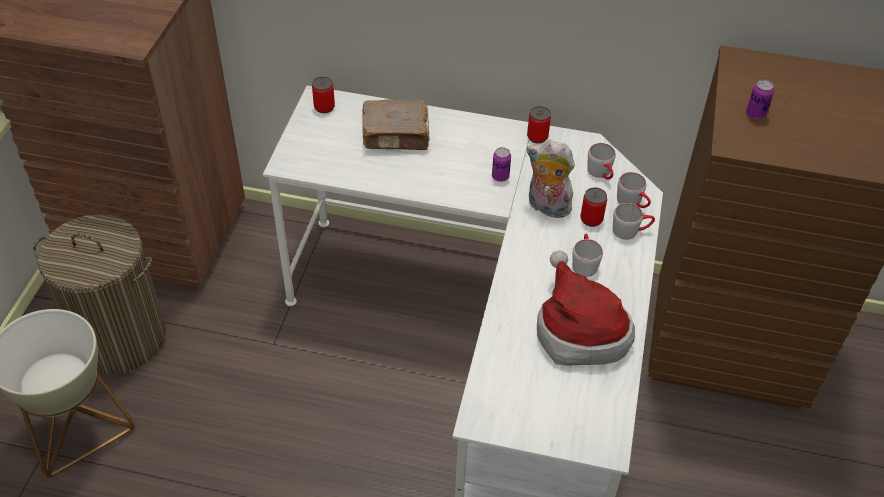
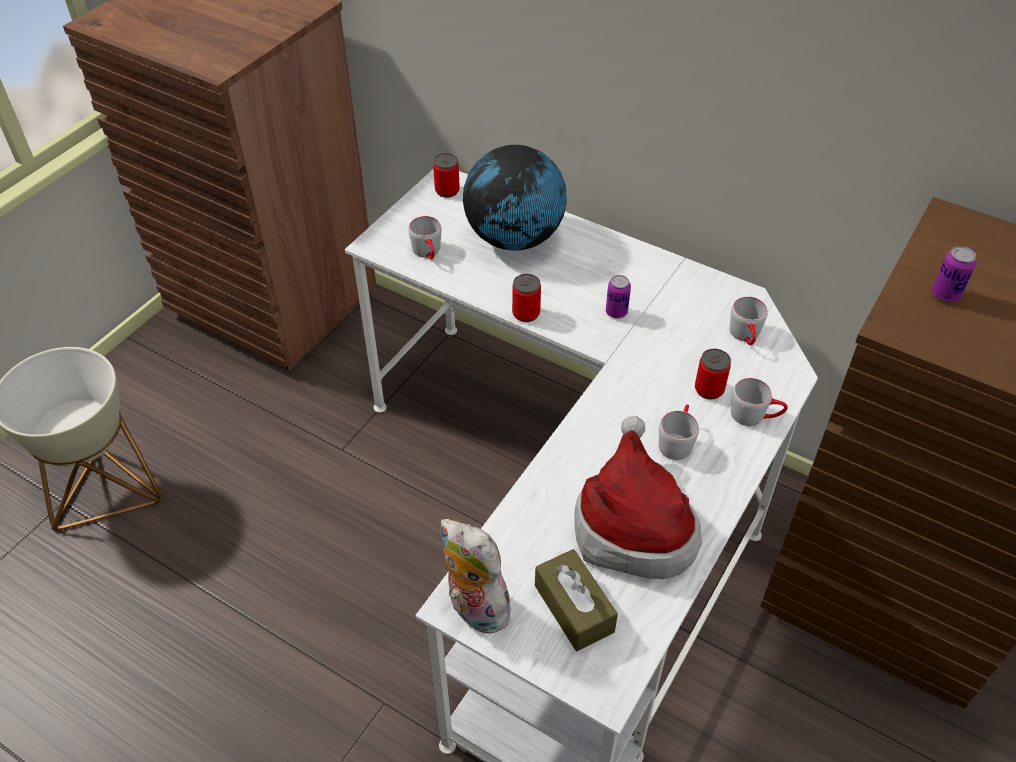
camera: 20 degrees right, 0 degrees up
laundry basket [33,214,166,374] -> none
brown book [362,99,430,150] -> globe [463,145,567,250]
plush toy [526,140,577,218] -> plush toy moved to [440,519,518,634]
can [527,106,551,144] -> can moved to [512,274,541,322]
grey mug [617,172,651,208] -> grey mug moved to [408,216,441,259]
none -> brown tissue box [535,549,618,651]

